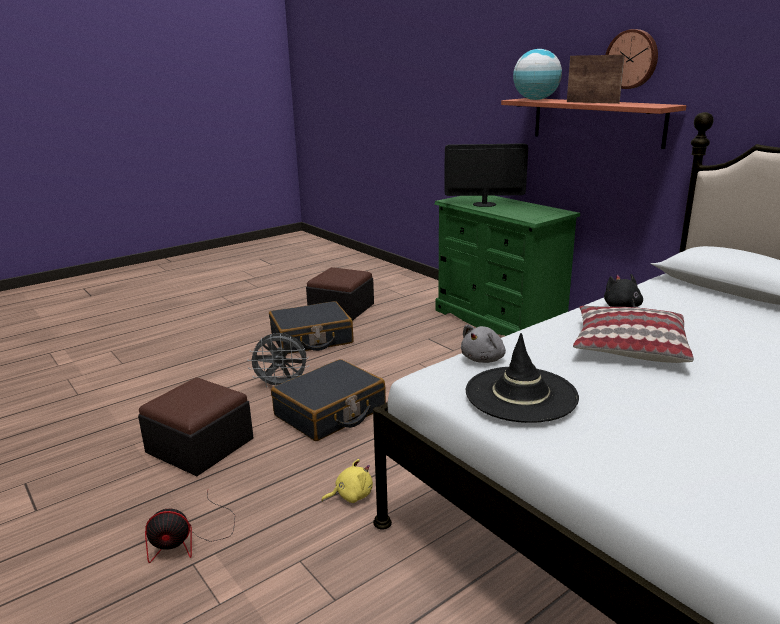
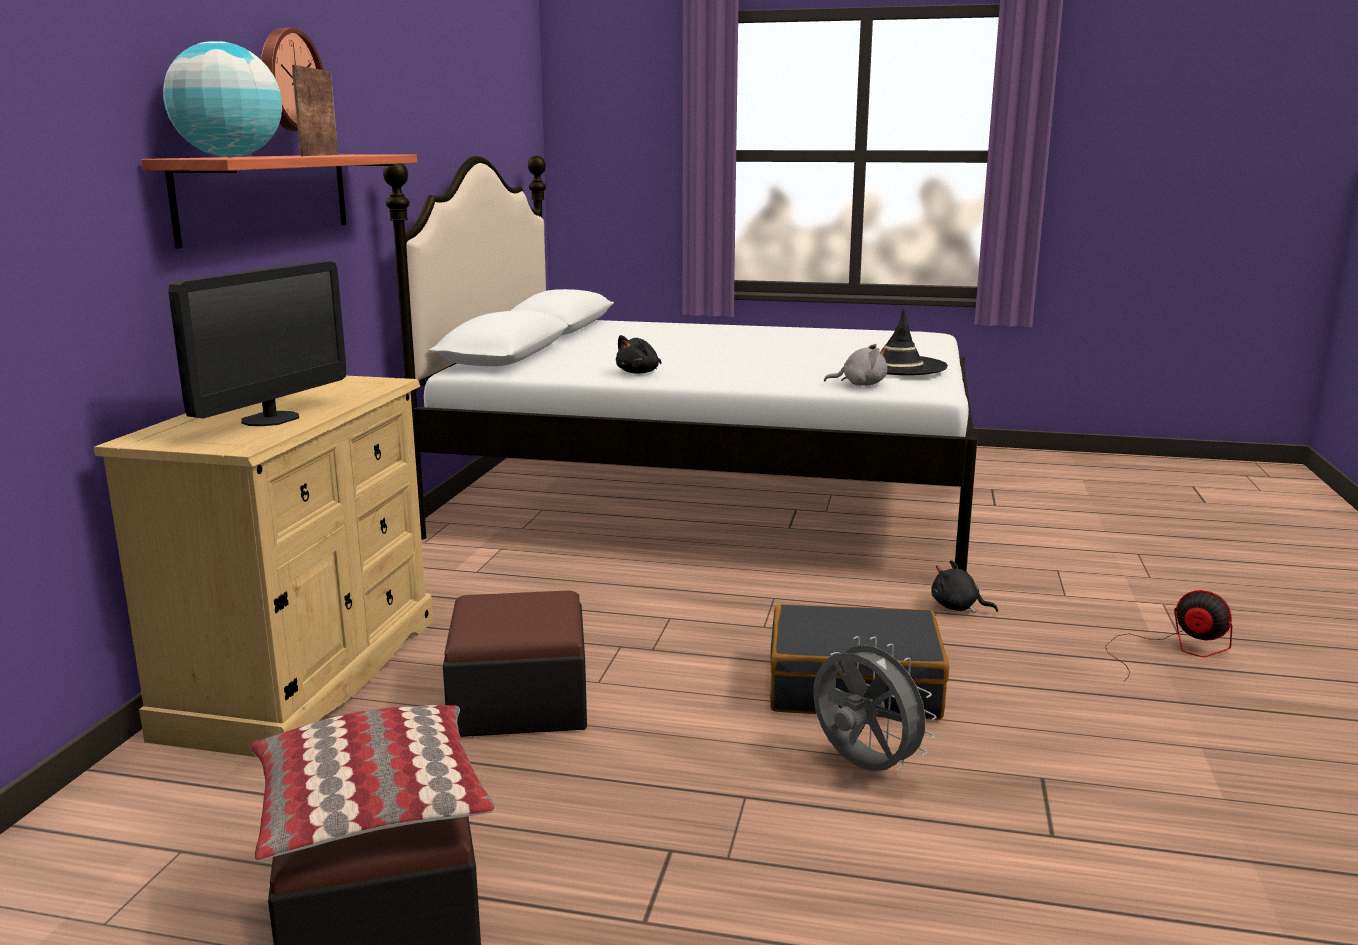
camera: 130 degrees left, 5 degrees down
ottoman [138,378,253,476] -> ottoman moved to [443,590,587,737]
black suitcase [269,301,353,354] -> none
yellow plush toy [321,459,373,503] -> black plush toy [931,560,998,613]
green dresser [434,196,580,336] -> beige dresser [94,376,433,757]
monitor [444,143,528,207] -> monitor turned 120 degrees counterclockwise [168,261,346,426]
pillow [573,306,694,363] -> pillow moved to [250,705,495,861]

